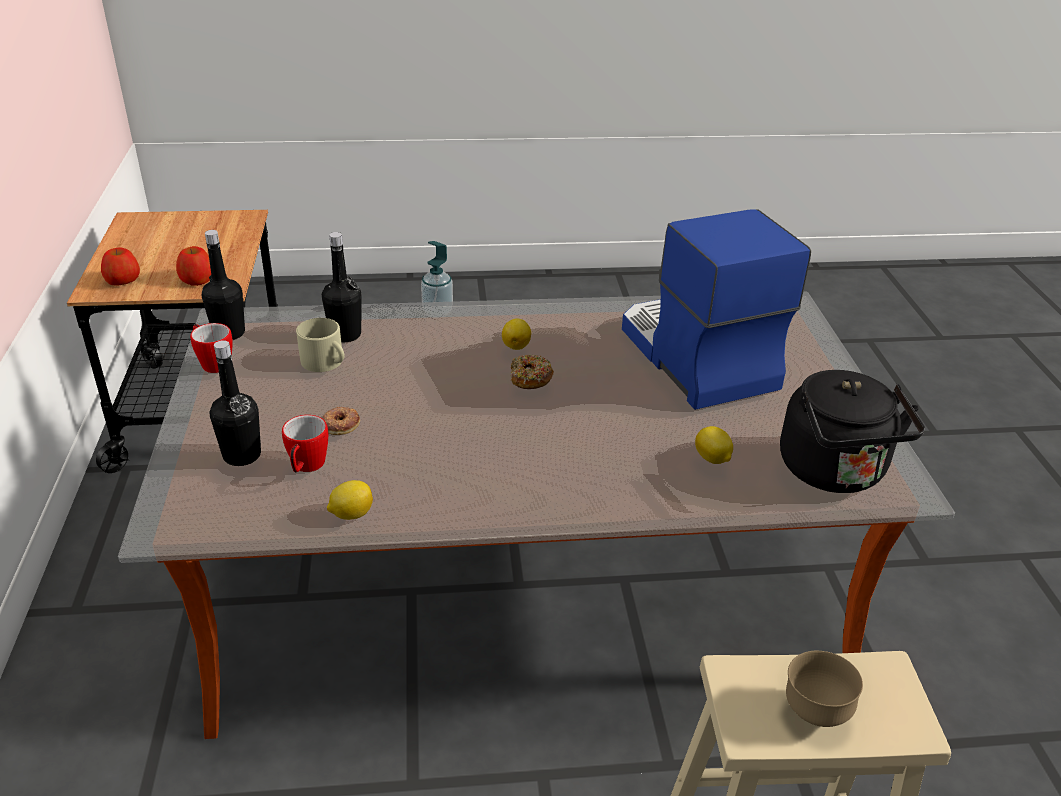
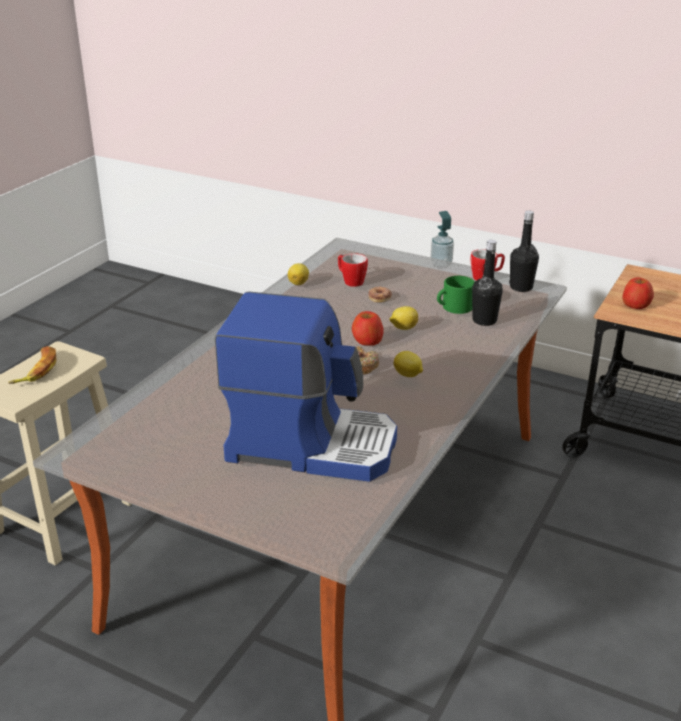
camera: 125 degrees right, 5 degrees down
apple [101,247,140,286] -> apple moved to [352,311,384,346]
black bottle [210,340,261,466] -> none
beige mug [296,318,344,372] -> green mug [437,276,475,314]
soap dispenser [421,241,453,318] -> soap dispenser moved to [430,211,454,269]
lemon [695,426,733,464] -> lemon moved to [390,306,418,330]
black kettle [780,370,925,493] -> none
brown bowl [786,651,863,727] -> banana [8,346,57,384]

